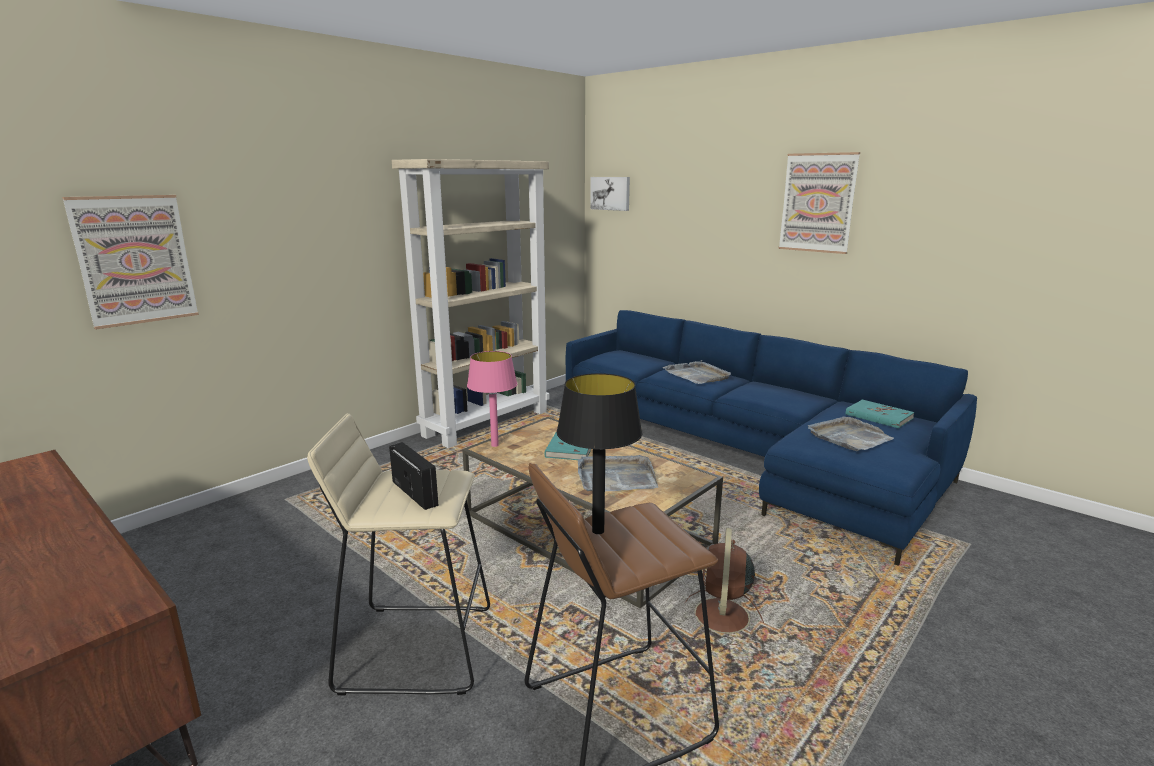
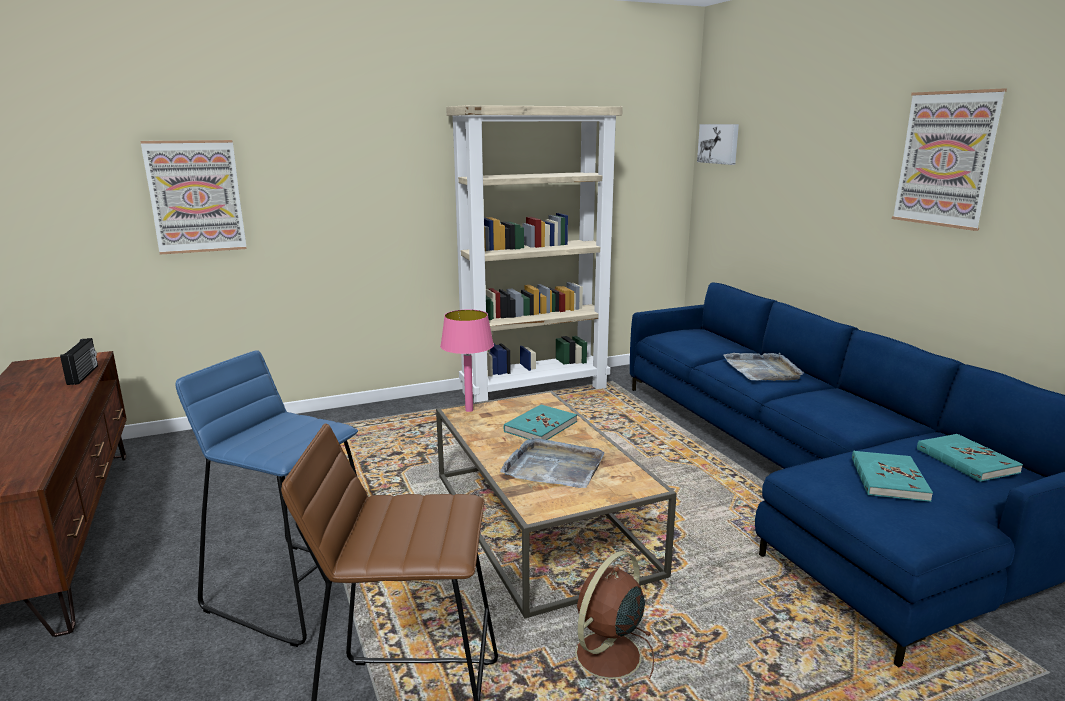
camera: 25 degrees right, 0 degrees up
beige stool [307,413,490,695] -> blue stool [175,350,358,647]
radio [389,442,438,510] -> radio moved to [60,338,98,385]
black table lamp [556,373,642,534] -> none
grey tray [808,416,894,451] -> turquoise book [852,451,933,502]

